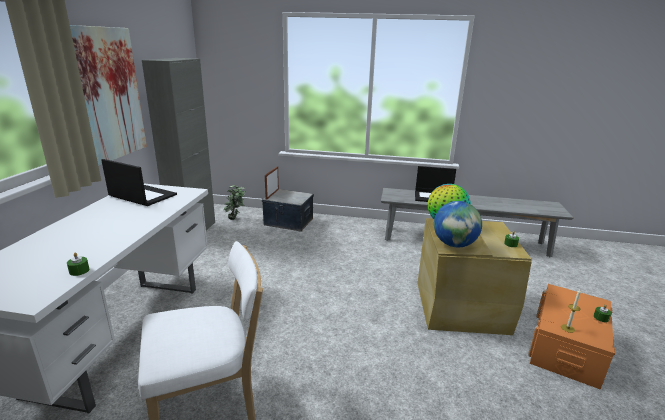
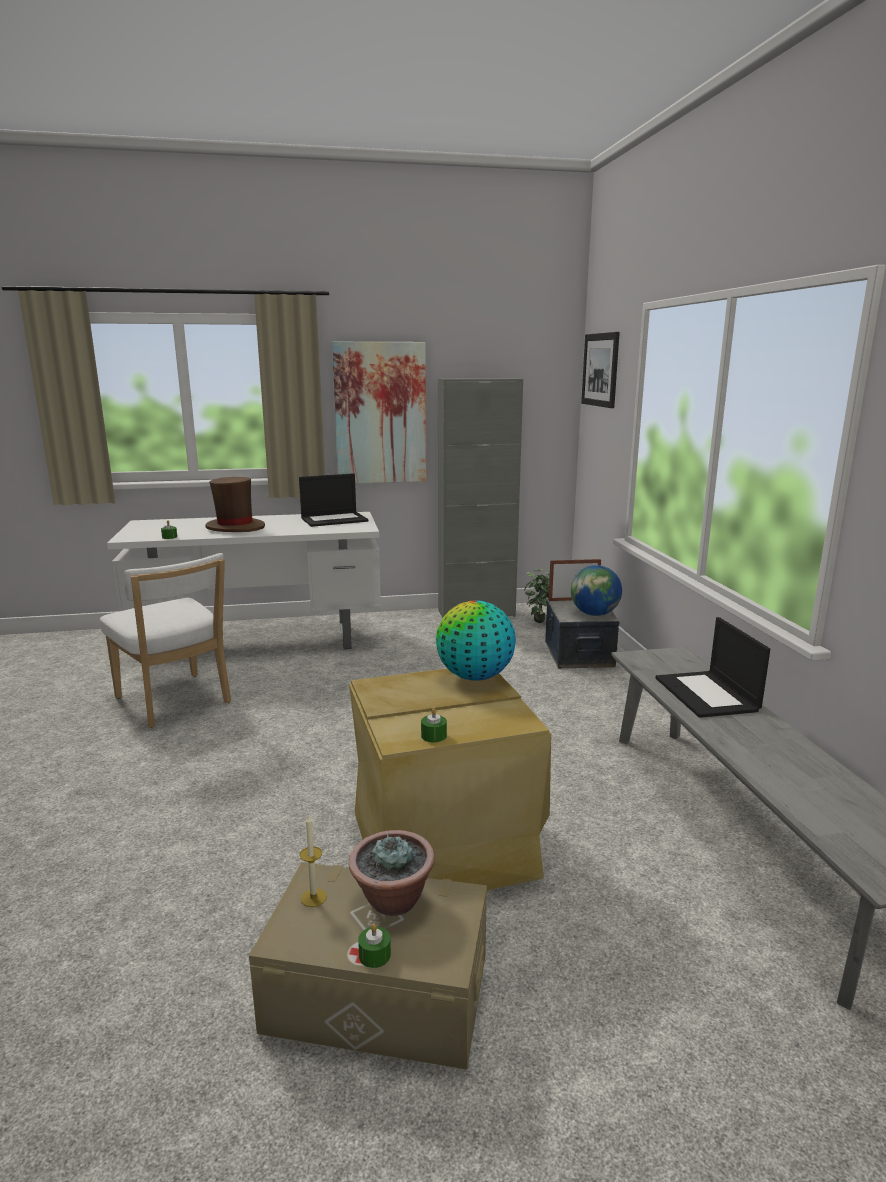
camera: 70 degrees right, 5 degrees down
laptop [101,159,177,206] -> laptop turned 60 degrees clockwise [299,473,369,527]
globe [434,201,482,247] -> globe moved to [571,565,622,616]
orange storage box [528,284,615,390] -> beige storage box [249,862,487,1070]
none -> brown hat [205,477,265,532]
none -> potted plant [349,830,435,916]
none -> picture [581,332,620,408]

